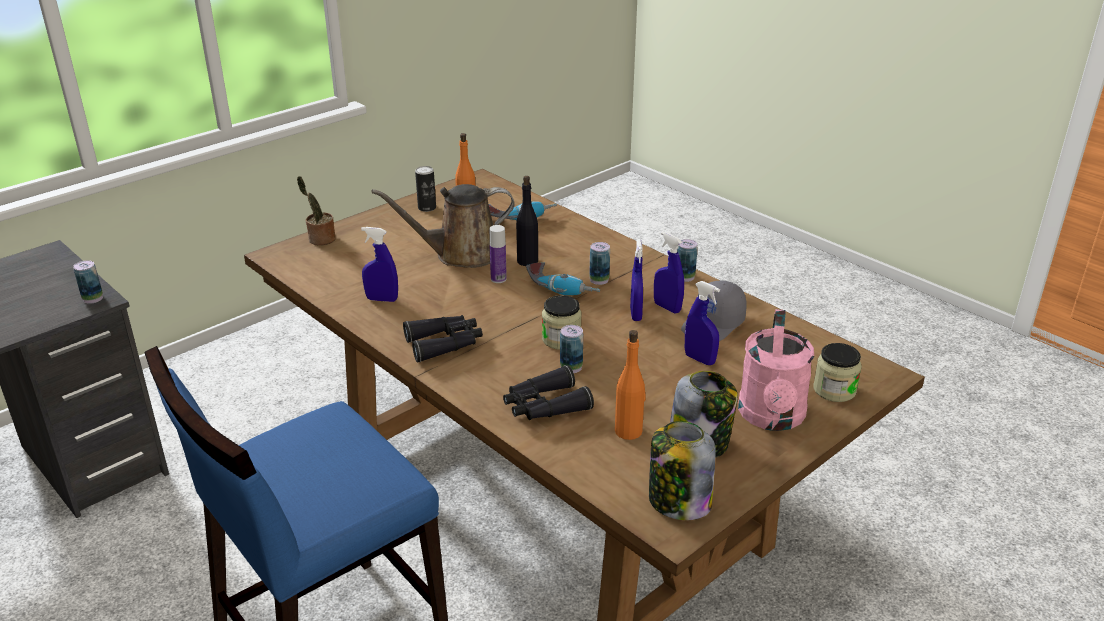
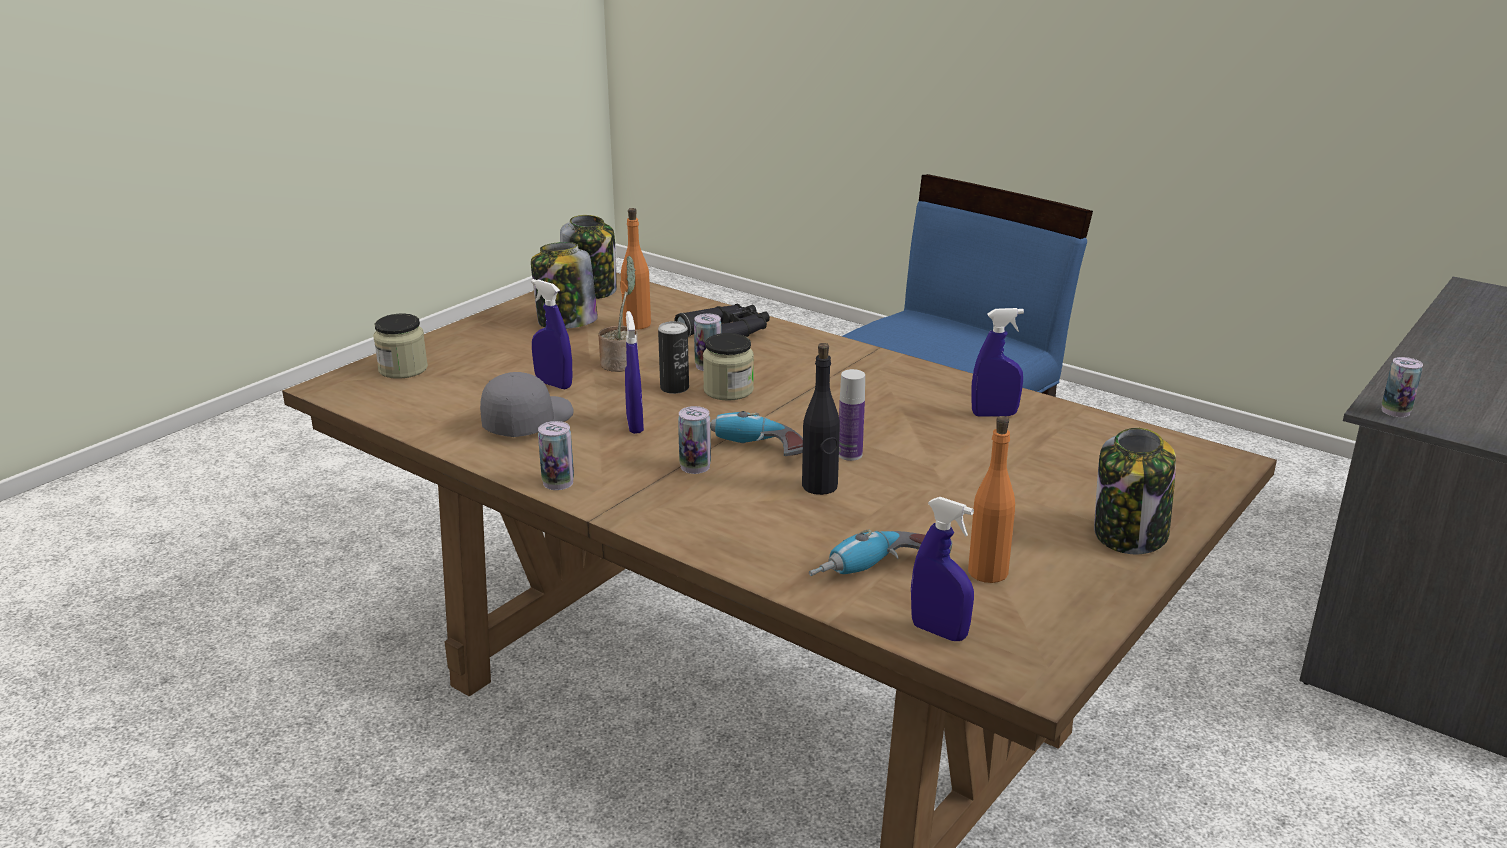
camera: 170 degrees right, 5 degrees down
potted plant [297,176,336,245] -> potted plant moved to [598,256,638,372]
brown watering can [371,184,515,268] -> none
black binoculars [403,315,483,362] -> none
can [415,166,436,212] -> can moved to [658,321,689,394]
blue spray bottle [654,231,684,314] -> blue spray bottle moved to [911,497,974,641]
pink watering can [738,309,814,431] -> none
none -> jar [1094,428,1176,554]

